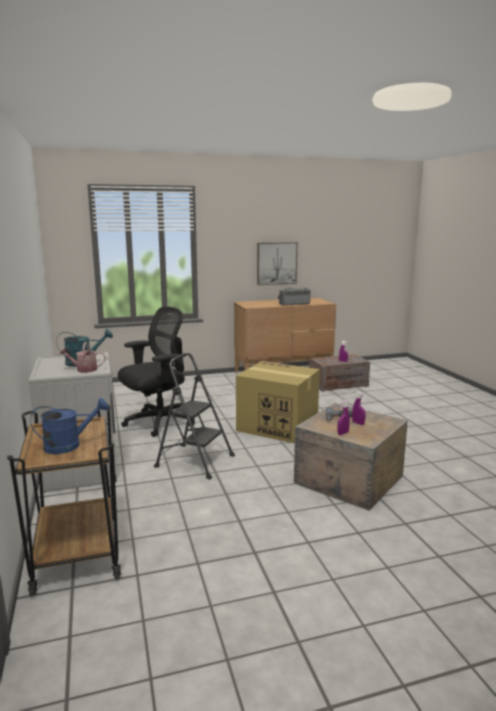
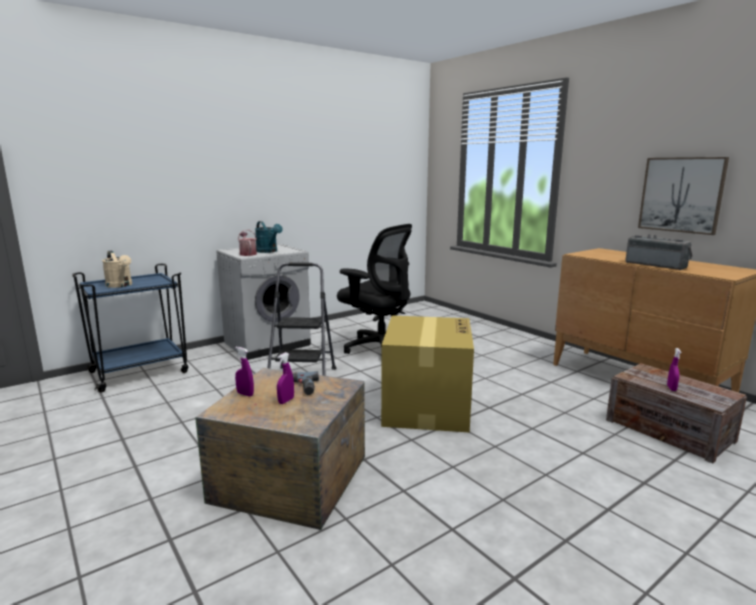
camera: 70 degrees right, 0 degrees up
brown cart [7,405,121,595] -> blue cart [72,264,188,392]
blue watering can [30,398,109,454] -> beige watering can [102,251,132,288]

